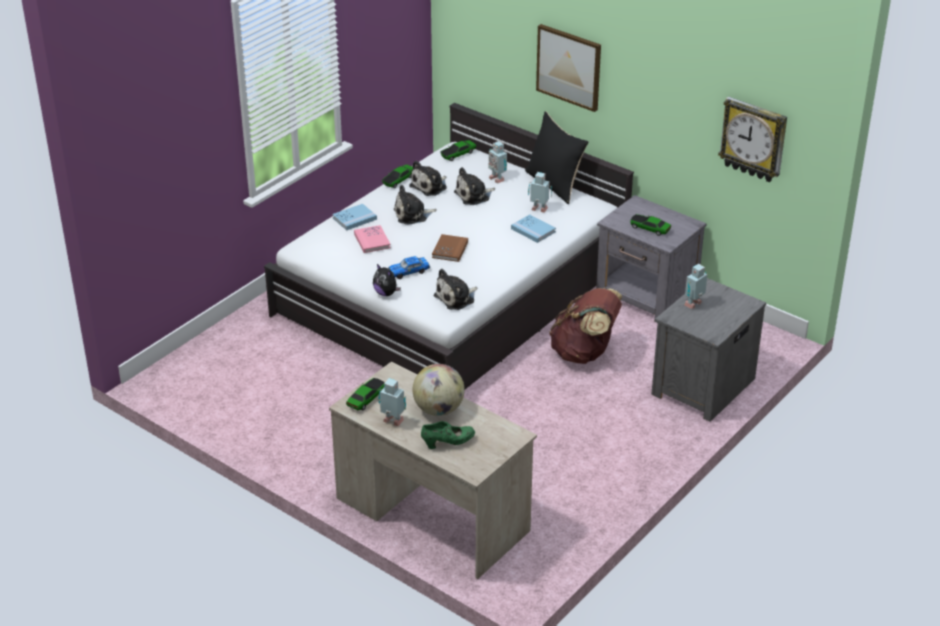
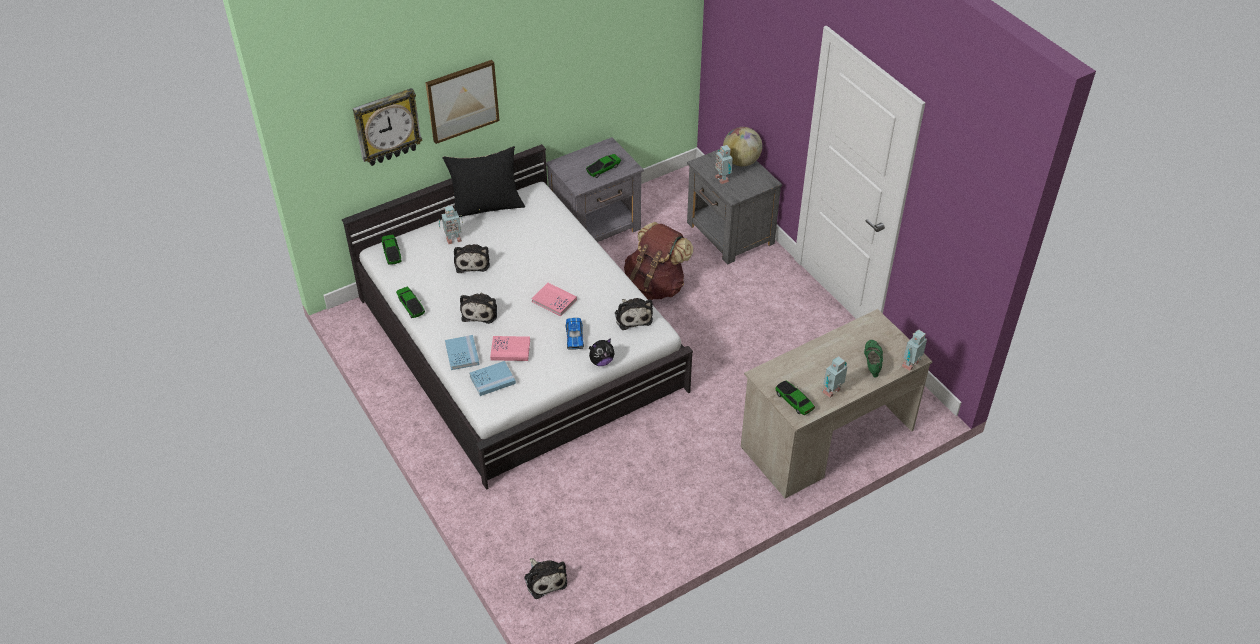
camera: 70 degrees left, 10 degrees up
plush toy [409,161,447,196] -> plush toy moved to [524,558,567,599]
globe [413,364,465,416] -> globe moved to [723,127,762,166]
brown book [432,234,468,262] -> pink book [532,283,577,316]
blue book [511,214,556,243] -> blue book moved to [469,361,516,396]
toy robot [528,172,552,213] -> toy robot moved to [902,330,927,371]
wall clock [718,97,787,182] -> wall clock moved to [353,88,423,166]

